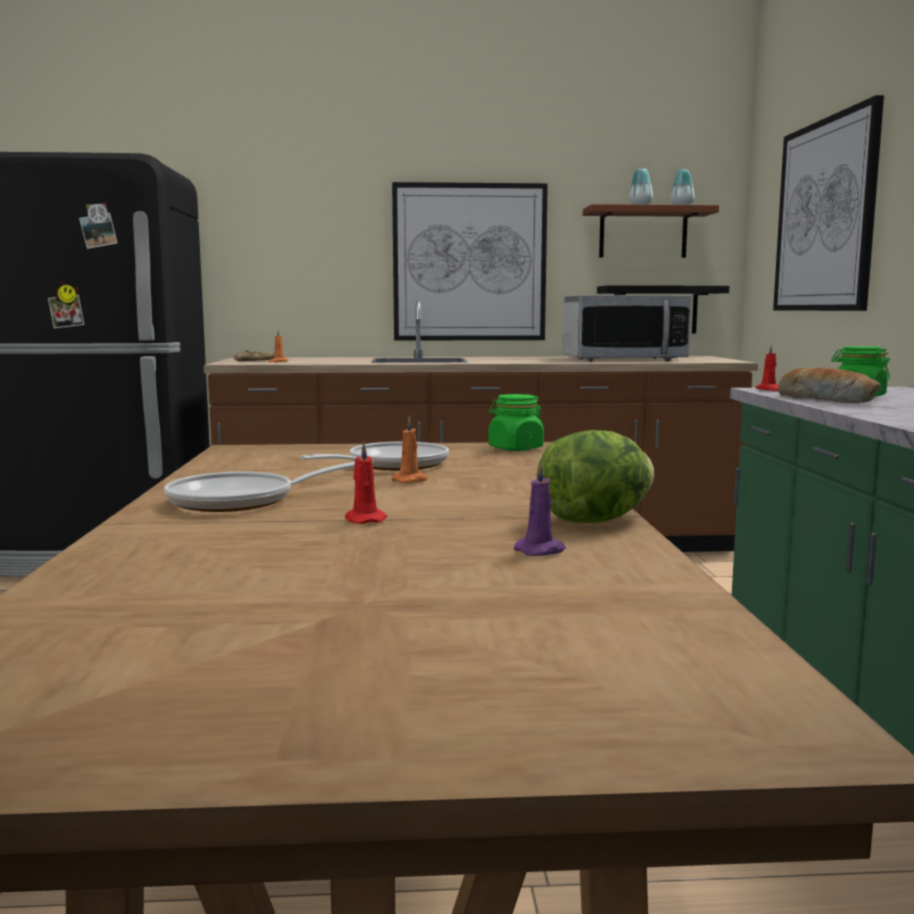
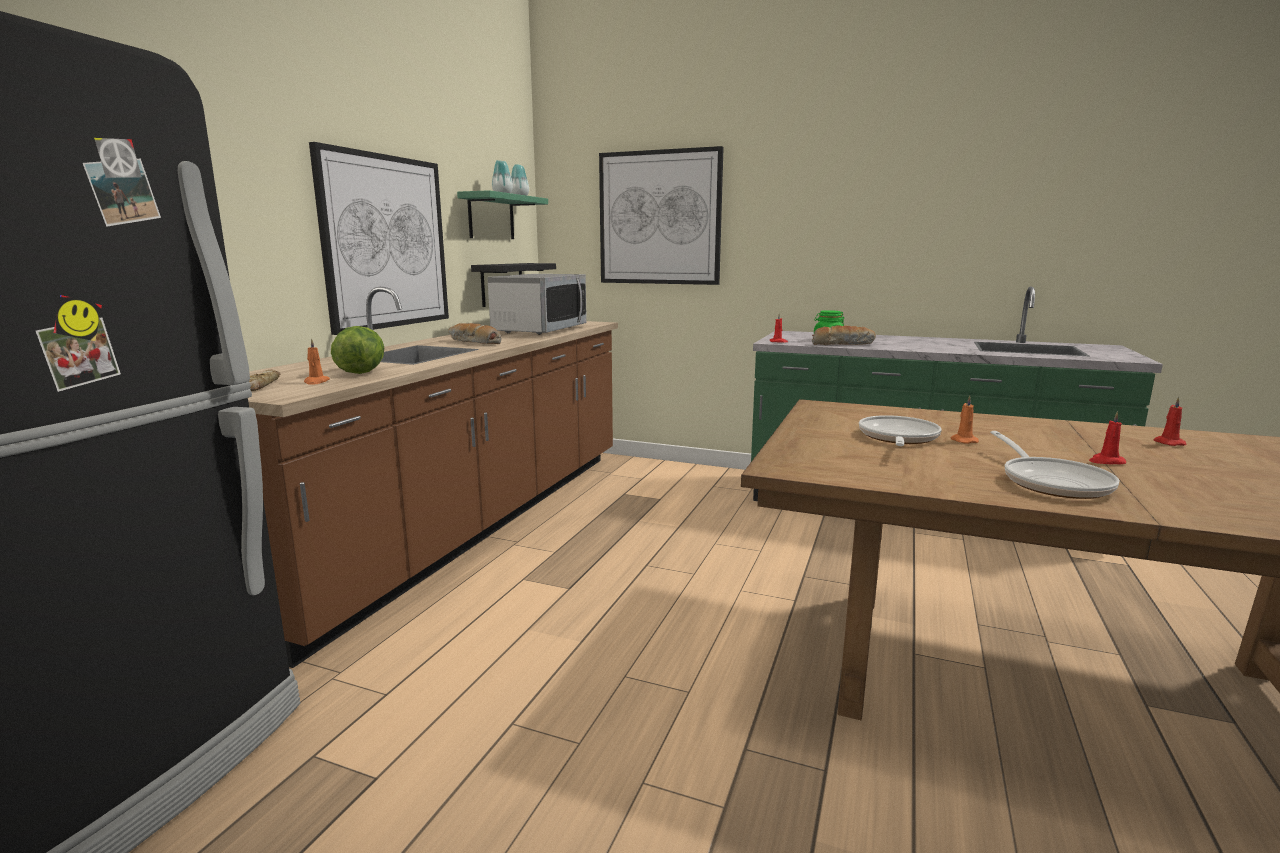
camera: 65 degrees left, 5 degrees up
frying pan [300,441,449,471] -> frying pan turned 45 degrees clockwise [859,415,942,446]
green jar [488,394,544,451] -> none
purple candle [514,462,566,556] -> red candle [1154,397,1187,446]
lettuce [537,430,655,523] -> lettuce moved to [331,326,384,374]
brown shelf [583,204,719,258] -> green shelf [457,190,548,239]
none -> bread [448,323,502,344]

